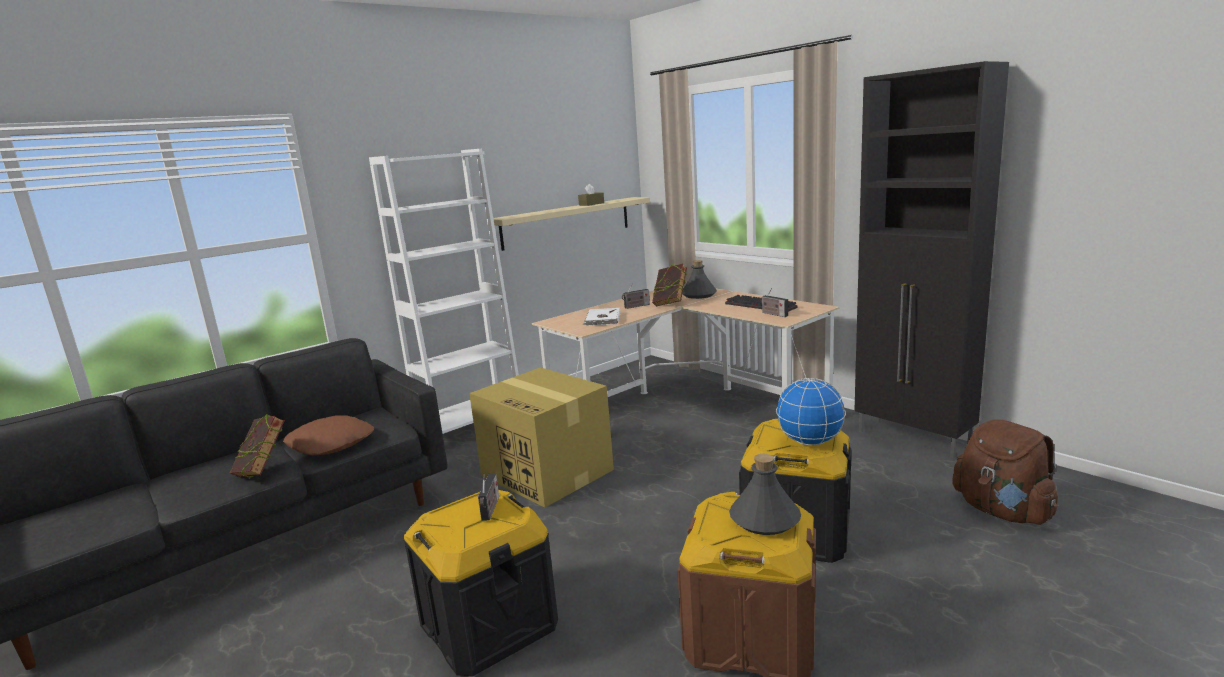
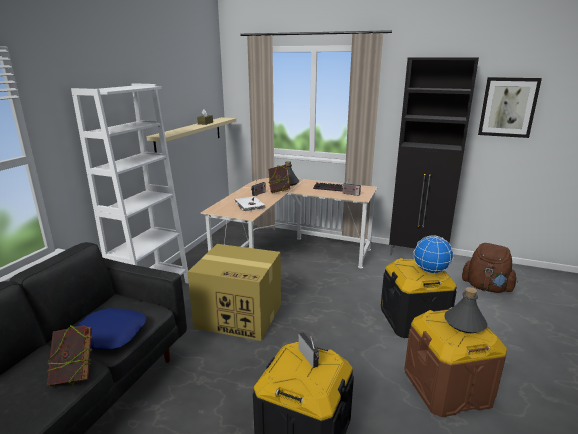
camera: 30 degrees left, 5 degrees up
brown pillow [283,415,374,456] -> blue pillow [76,308,146,350]
none -> picture [478,77,542,138]

